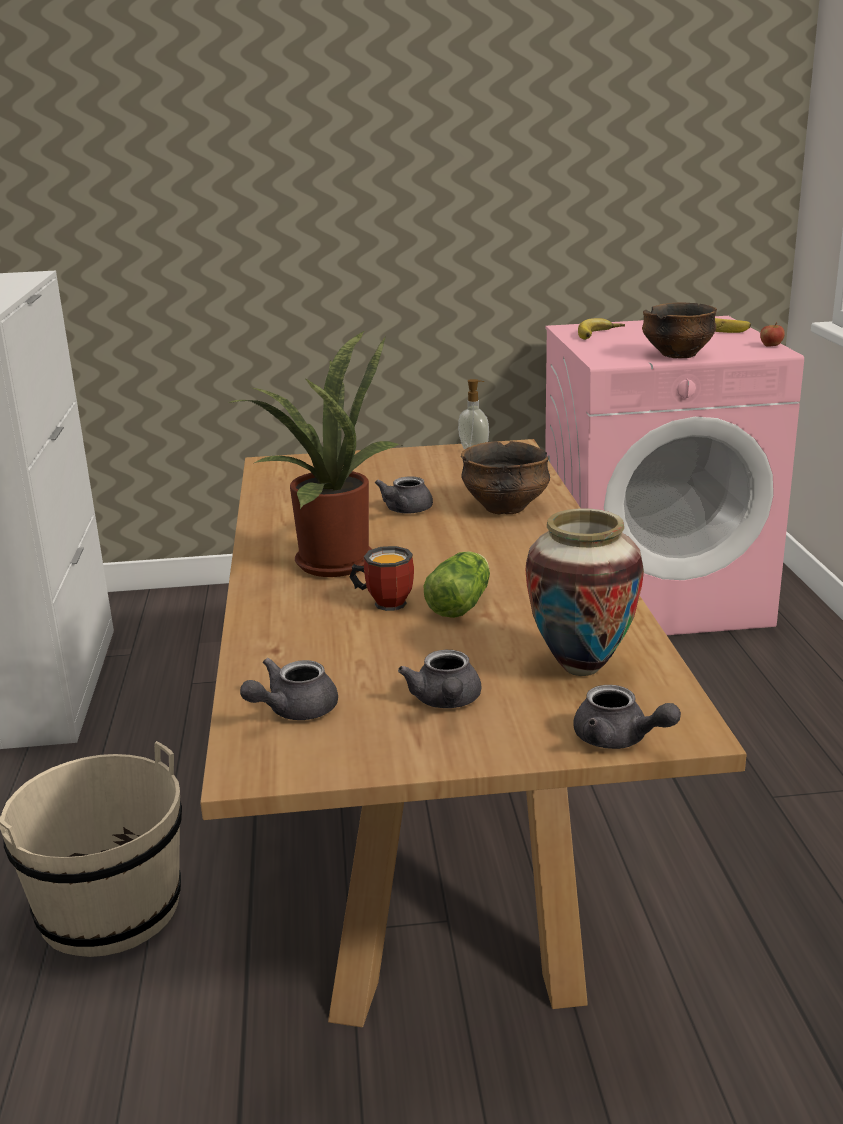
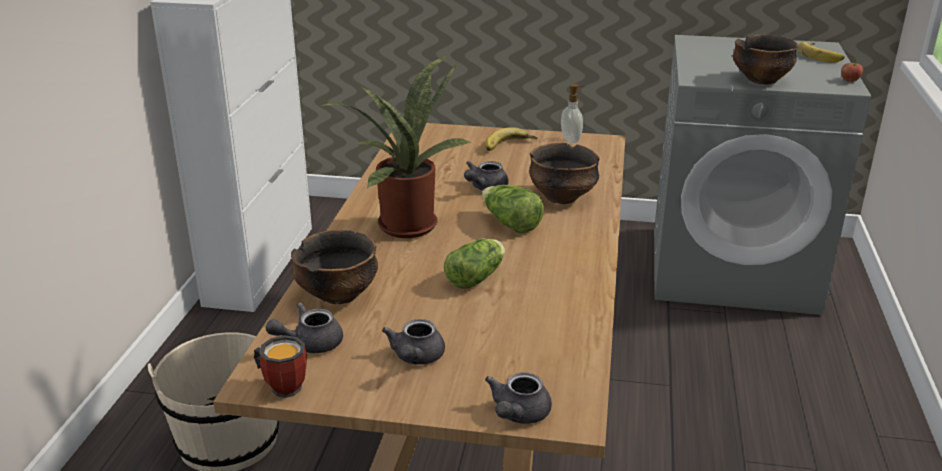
camera: 15 degrees right, 5 degrees up
mug [350,546,414,611] -> mug moved to [254,335,307,398]
vase [525,508,644,676] -> none
pink washing machine [545,316,804,635] -> grey washing machine [654,35,871,315]
grey teapot [573,685,681,749] -> grey teapot turned 60 degrees clockwise [485,372,552,424]
banana [578,318,625,340] -> banana moved to [485,128,537,151]
none -> bowl [291,230,378,304]
none -> lettuce [482,185,544,233]

